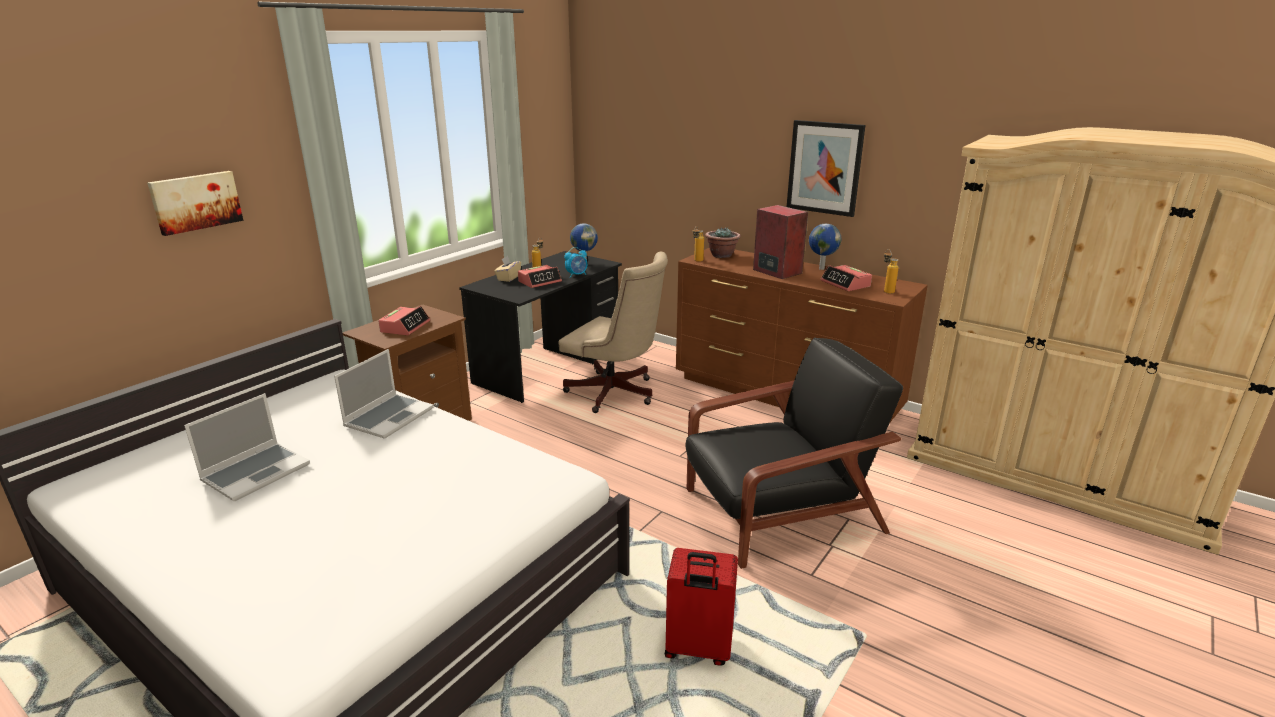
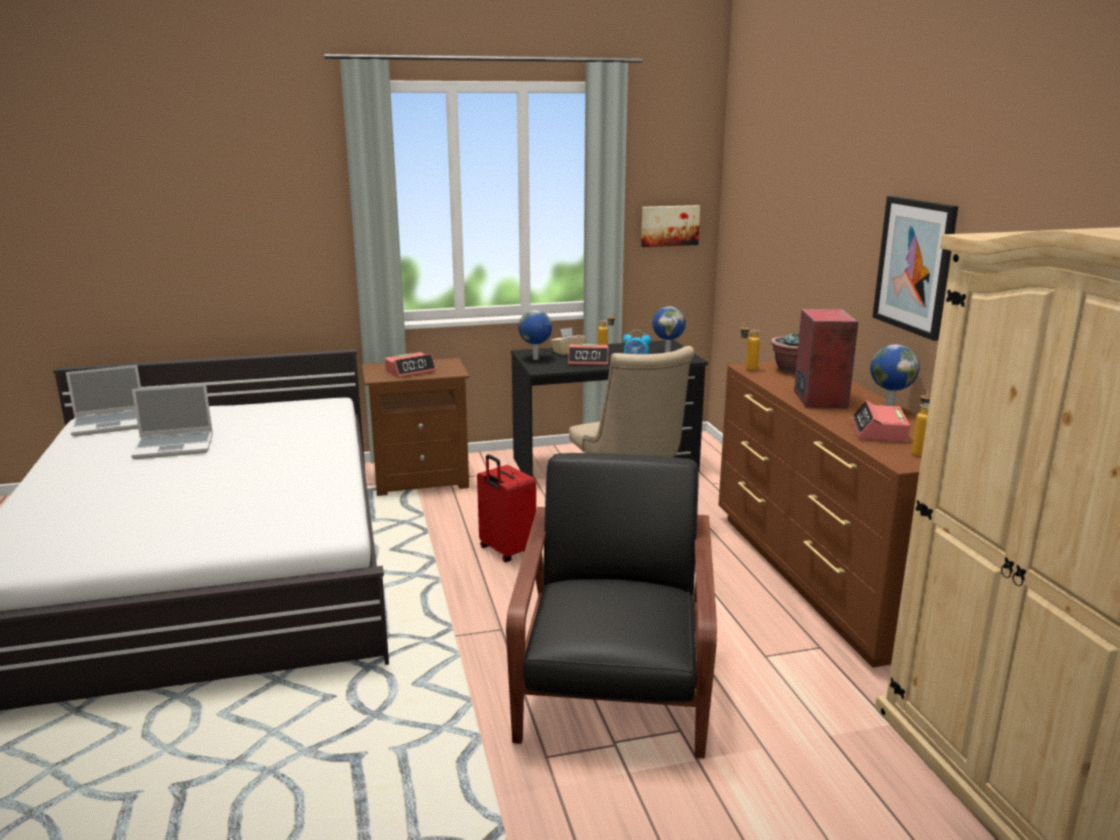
camera: 40 degrees right, 5 degrees down
picture [147,171,243,236] -> picture moved to [641,205,700,247]
laptop [334,349,434,439] -> laptop moved to [66,365,141,436]
red suitcase [665,548,738,666] -> red suitcase moved to [477,454,536,562]
black armchair [686,338,903,569] -> black armchair turned 105 degrees counterclockwise [506,453,717,758]
none -> globe [518,310,552,360]

